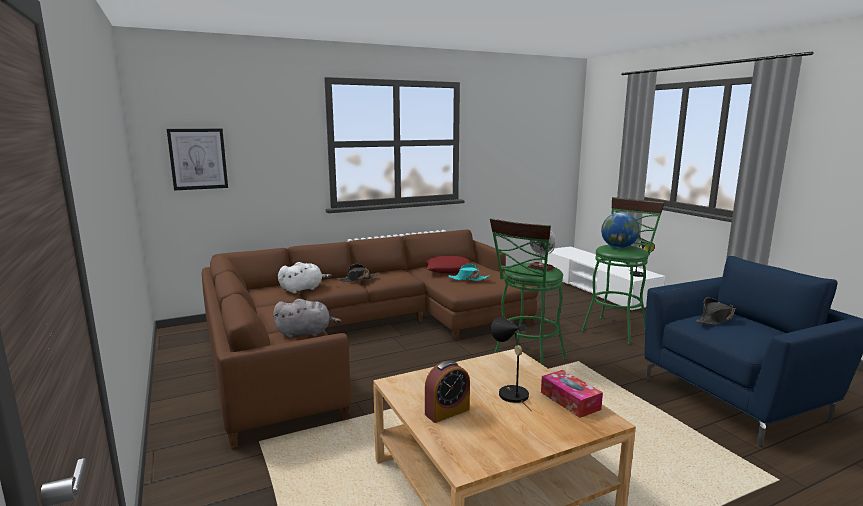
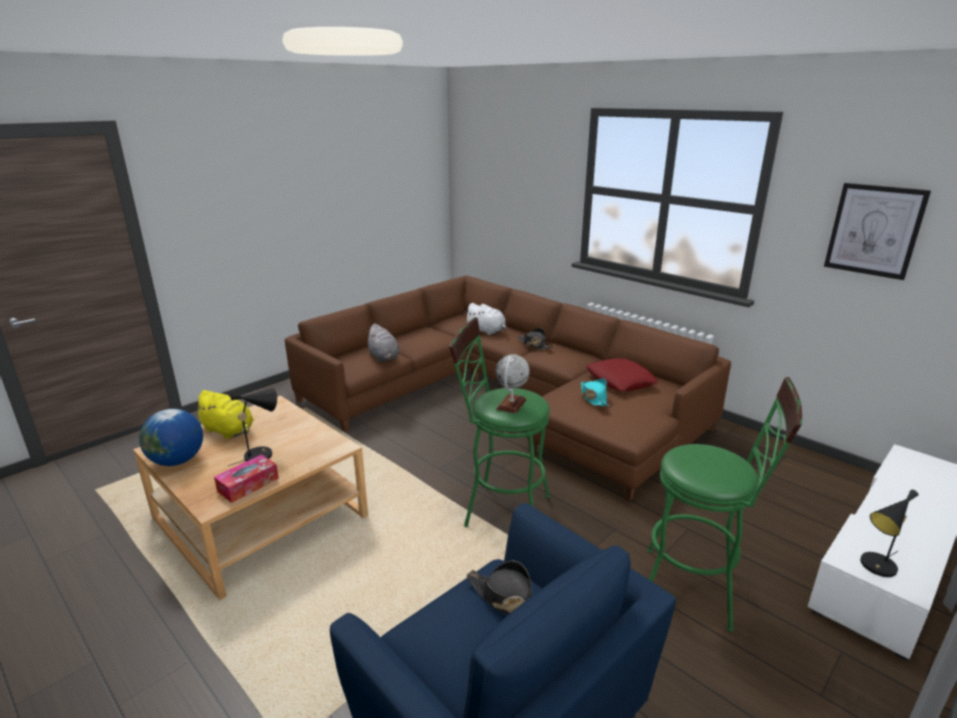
camera: 70 degrees right, 10 degrees up
picture [167,129,228,191] -> picture moved to [824,183,931,280]
alarm clock [425,361,470,423] -> yellow plush toy [193,390,254,439]
globe [601,212,640,248] -> globe moved to [139,409,203,466]

